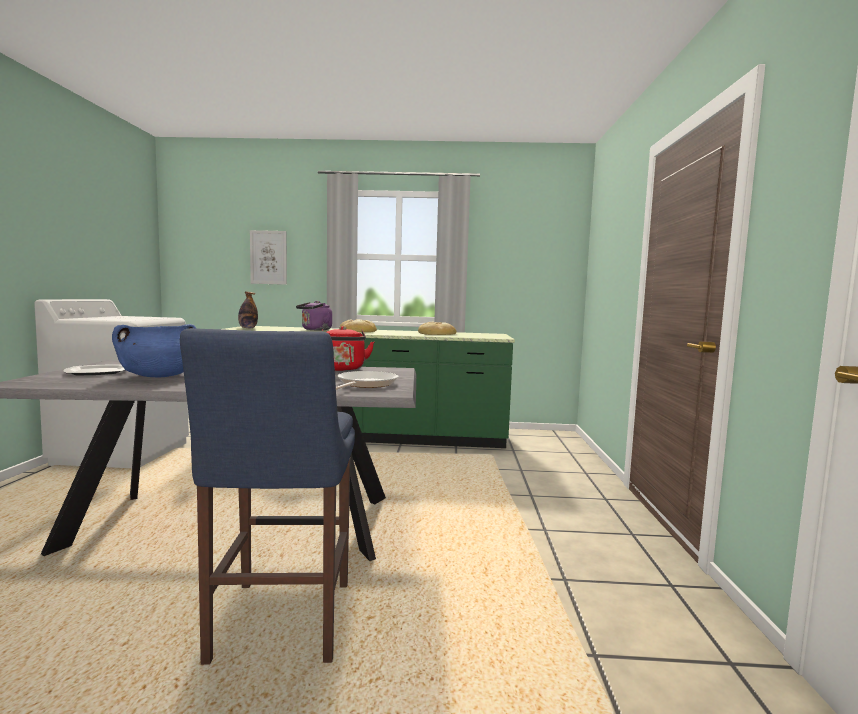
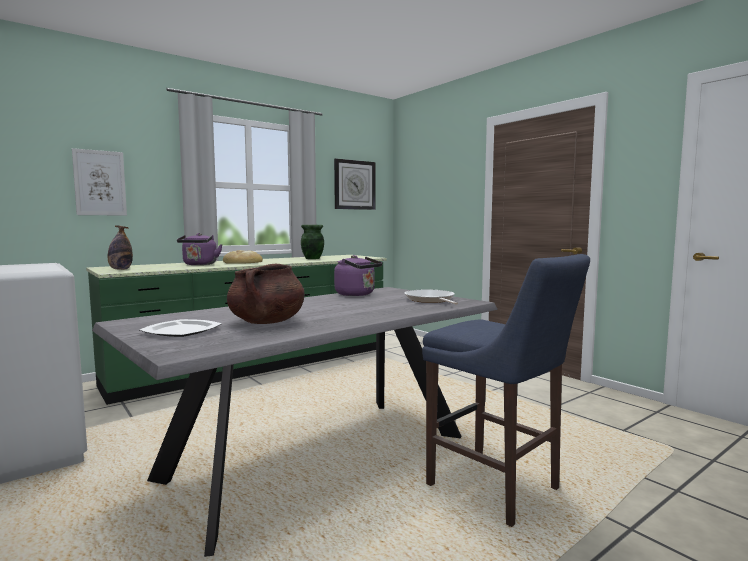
camera: 40 degrees left, 0 degrees up
blue cooking pot [112,324,196,377] -> brown cooking pot [227,263,305,324]
red kettle [322,326,374,371] -> purple kettle [334,255,382,296]
bread [418,322,456,335] -> green vase [301,225,324,259]
none -> wall clock [334,158,375,210]

